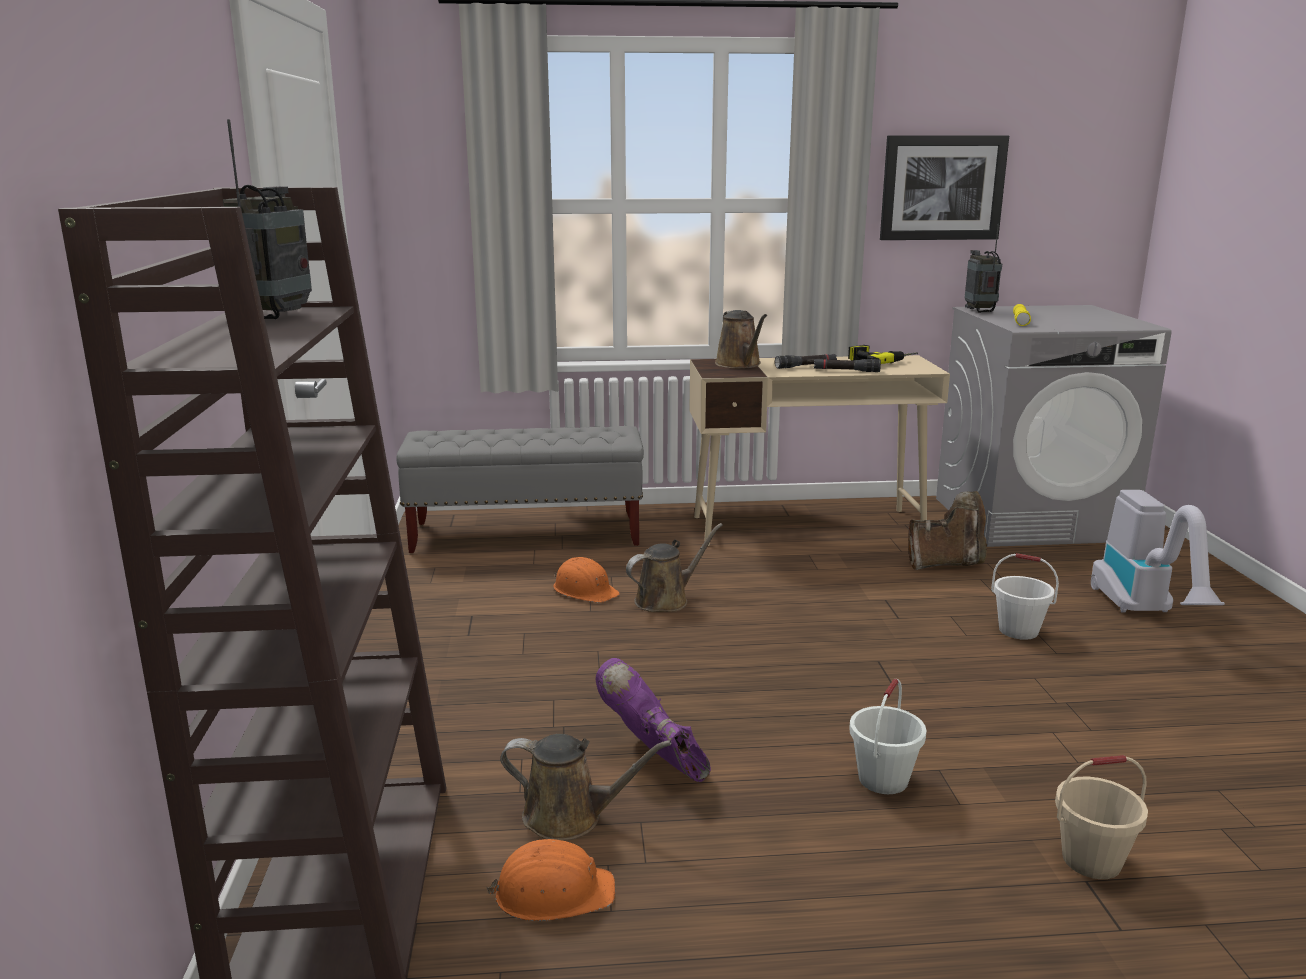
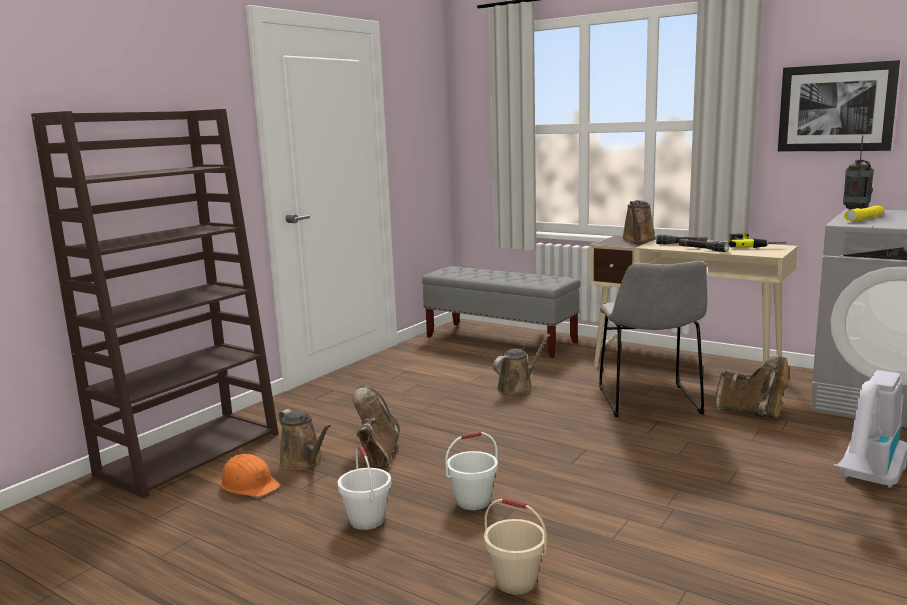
camera: 40 degrees right, 5 degrees down
radio [223,119,312,319] -> none
orange hard hat [553,557,620,603] -> none
purple boot [596,658,711,782] -> brown boot [352,385,400,469]
brown watering can [626,523,723,612] -> brown watering can turned 45 degrees counterclockwise [493,334,550,395]
white bucket [991,553,1059,640] -> white bucket moved to [338,446,391,530]
none -> grey chair [599,261,707,417]

